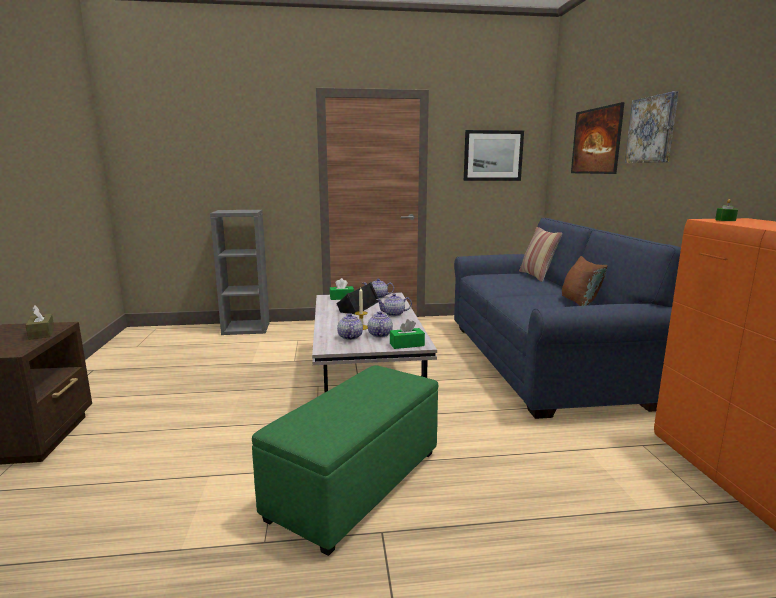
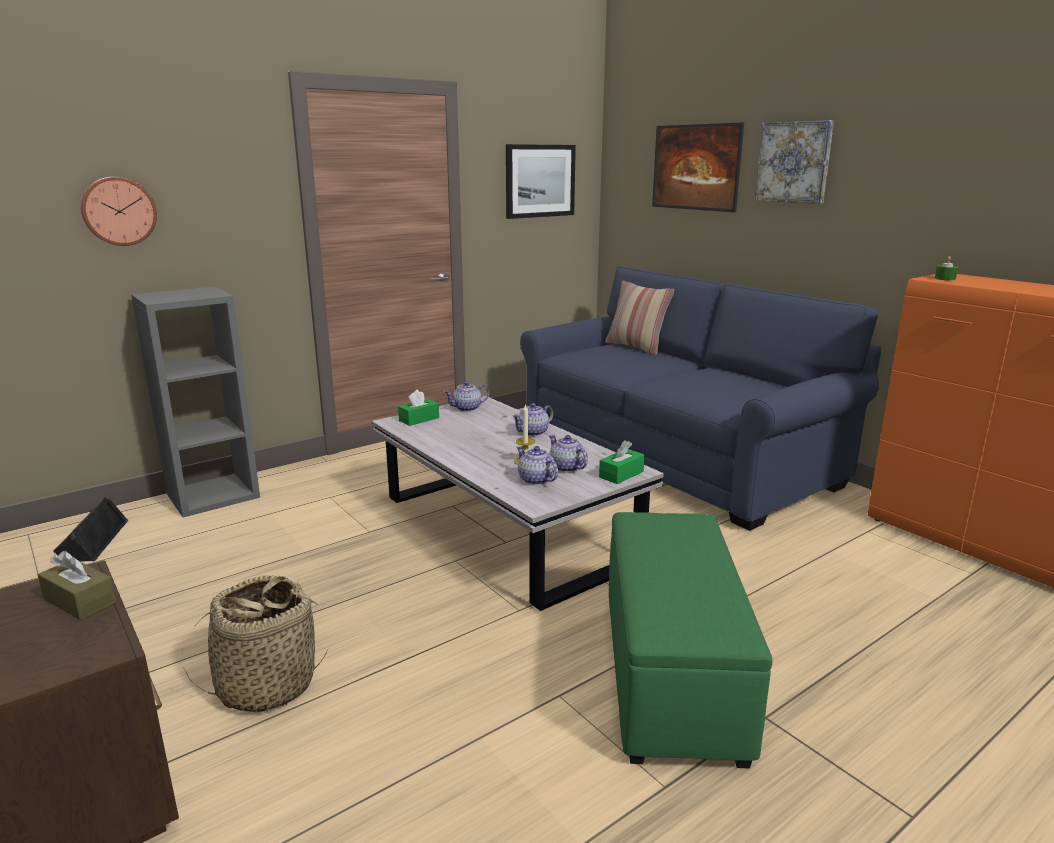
camera: 30 degrees left, 5 degrees up
black speaker [336,282,379,314] -> black speaker moved to [53,495,129,562]
brown pillow [562,256,607,306] -> none
none -> wall clock [81,177,157,246]
none -> basket [182,575,328,713]

